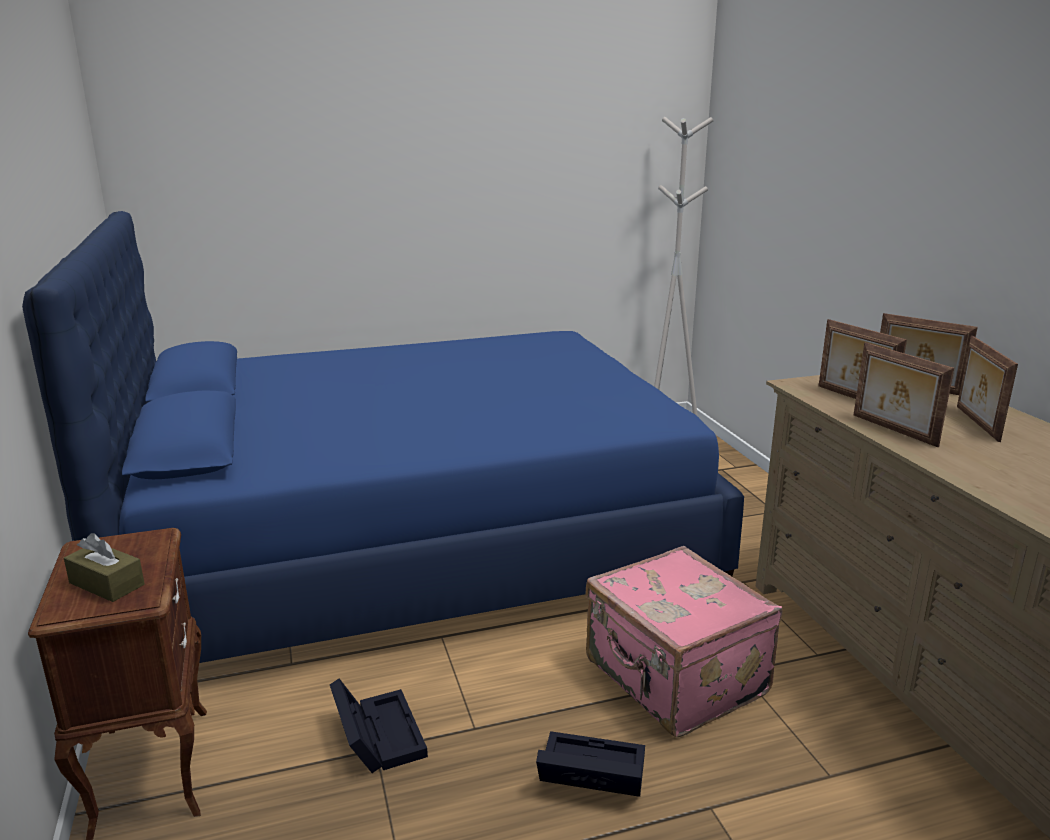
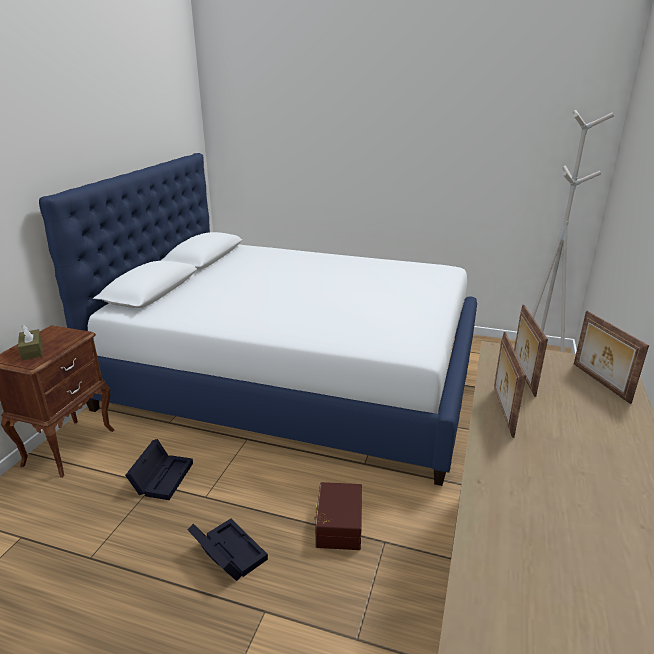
camera: 35 degrees right, 5 degrees up
blue bed [22,211,744,663] -> white bed [39,153,477,486]
pink suitcase [585,546,782,737] -> brown storage box [314,482,362,550]
picture frame [957,336,1018,442] -> none

